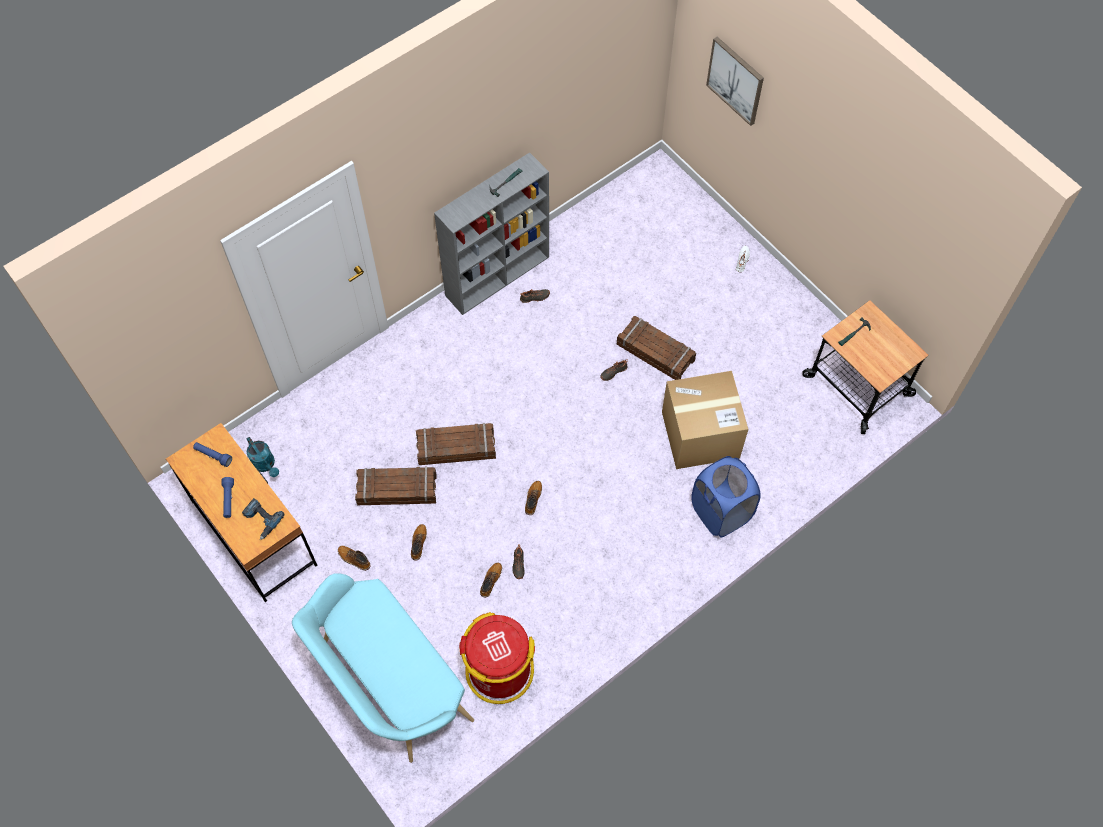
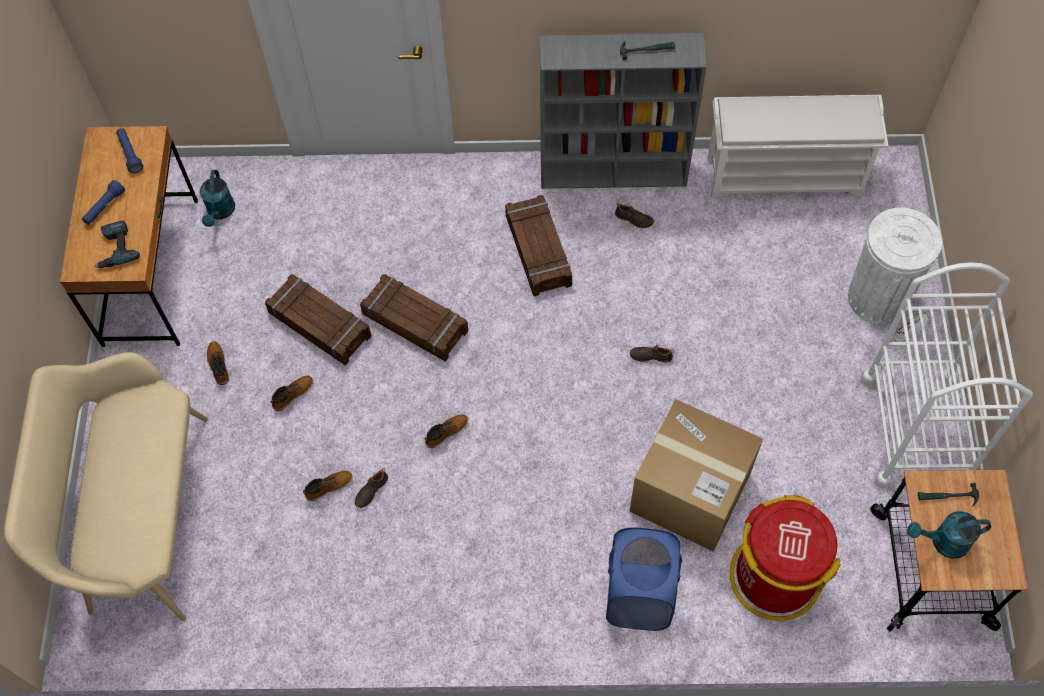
camera: 40 degrees right, 0 degrees up
turquoise bench [292,573,474,763] -> beige bench [4,352,208,621]
red trash can [459,612,535,704] -> red trash can moved to [730,495,841,621]
crate [617,316,696,380] -> crate moved to [505,195,572,296]
picture [706,37,764,126] -> none
none -> white shoe rack [708,95,888,199]
none -> white trash can [848,208,942,324]
none -> white cart [860,262,1033,488]
none -> turquoise watering can [907,511,991,559]

